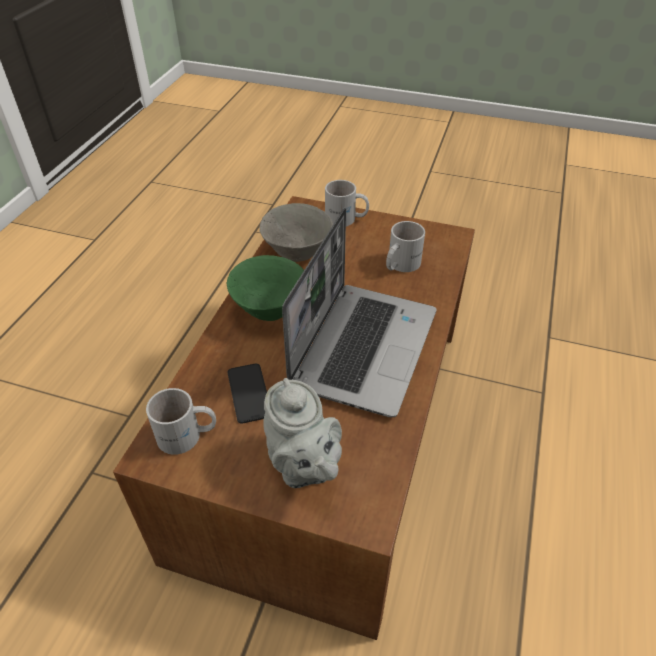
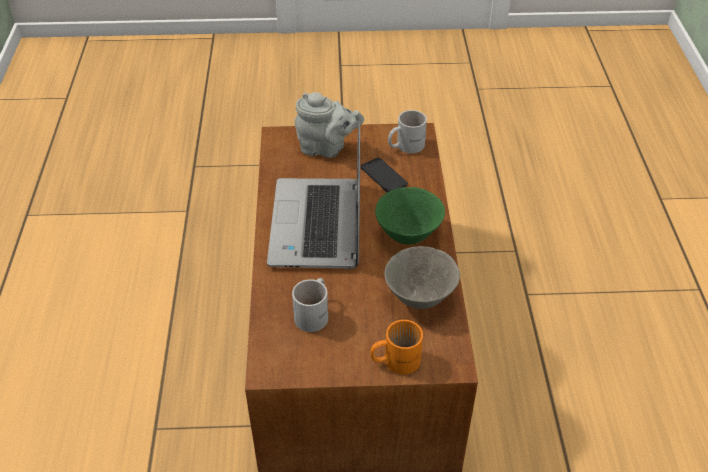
camera: 160 degrees right, 0 degrees up
grey teapot [263,378,342,488] -> grey teapot turned 150 degrees clockwise [295,92,364,158]
white mug [325,180,369,226] -> orange mug [370,320,423,375]

